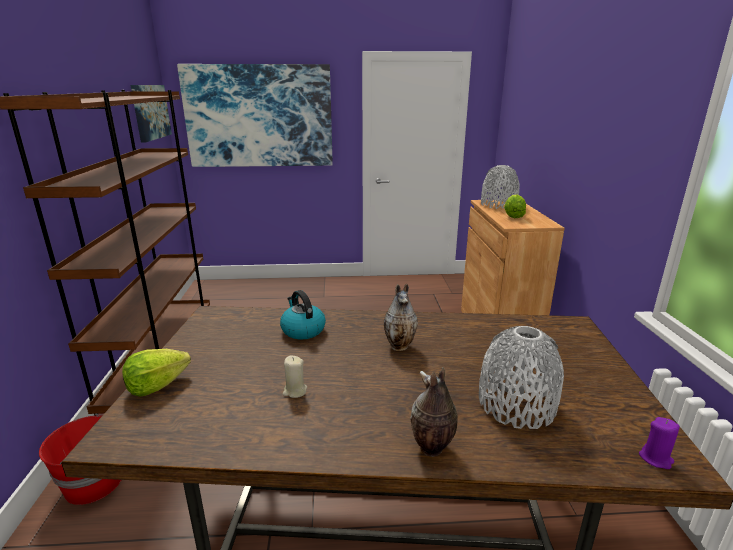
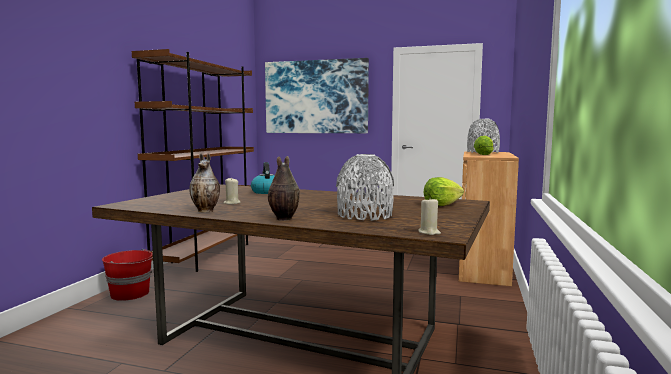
camera: 20 degrees right, 15 degrees down
lettuce [122,349,191,397] -> lettuce moved to [423,177,464,206]
picture [130,85,172,143] -> none
vase [384,284,418,351] -> vase moved to [189,153,220,212]
purple candle [639,417,680,469] -> beige candle [419,199,441,235]

